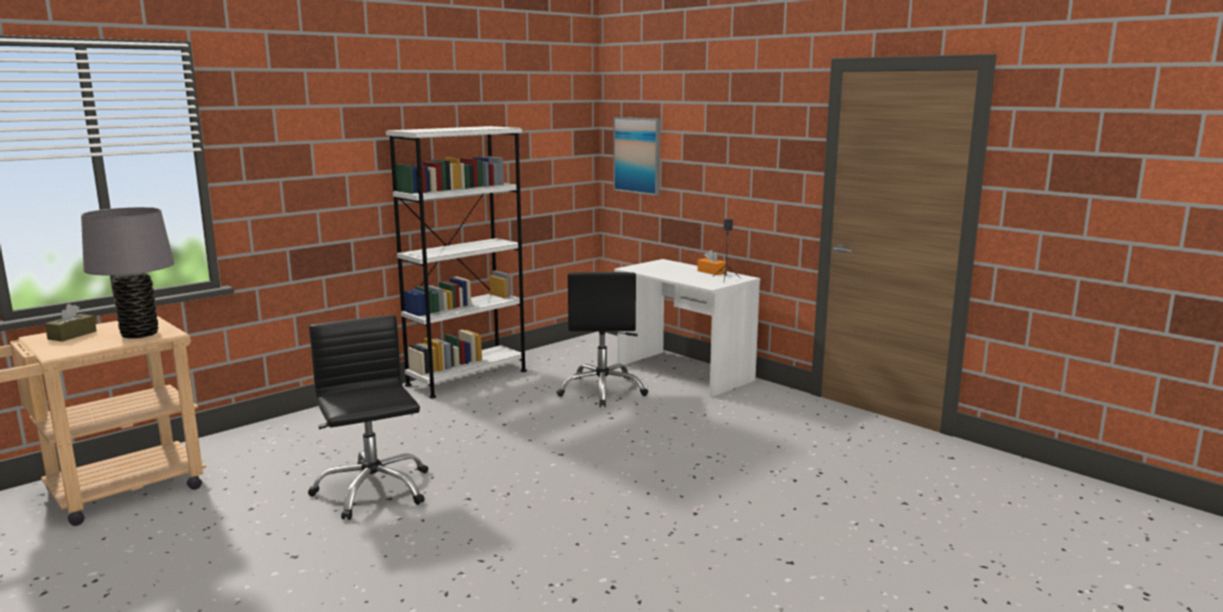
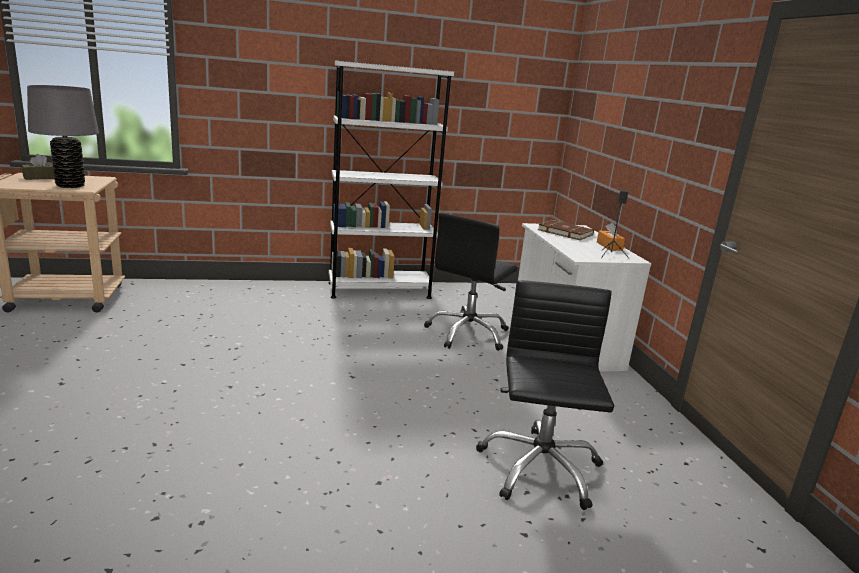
camera: 30 degrees right, 5 degrees up
black office chair [308,315,428,520] -> black office chair moved to [476,280,614,510]
picture [614,117,660,196] -> none
none -> brown book [538,220,594,240]

